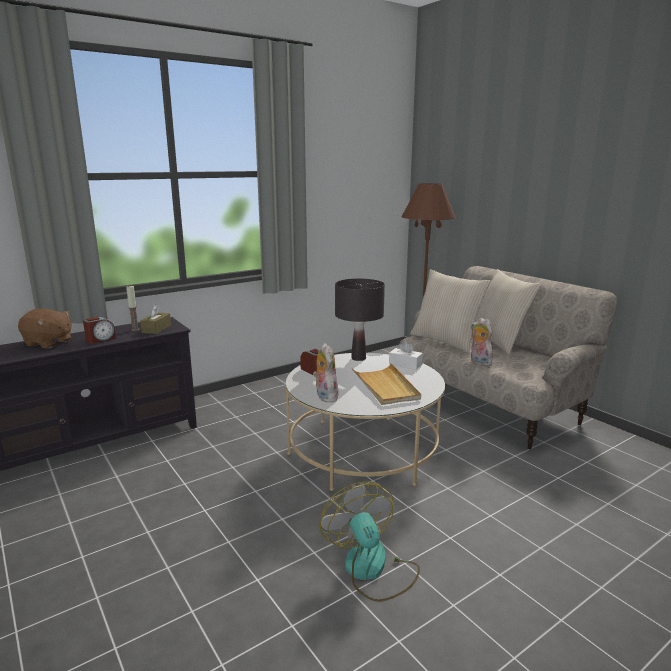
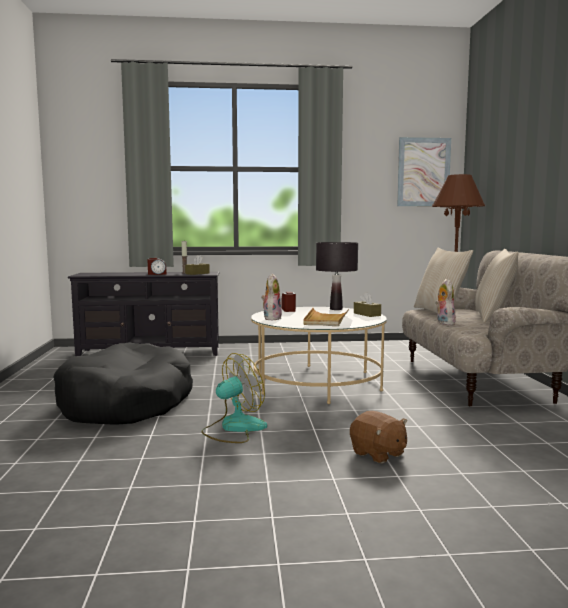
camera: 30 degrees right, 10 degrees down
brown plush toy [18,308,72,348] -> brown plush toy moved to [350,411,407,463]
fan [320,482,420,602] -> fan turned 45 degrees clockwise [201,353,267,443]
white tissue box [389,341,423,370] -> brown tissue box [354,292,381,317]
none -> black dog bed [54,342,193,425]
none -> picture [397,137,451,206]

